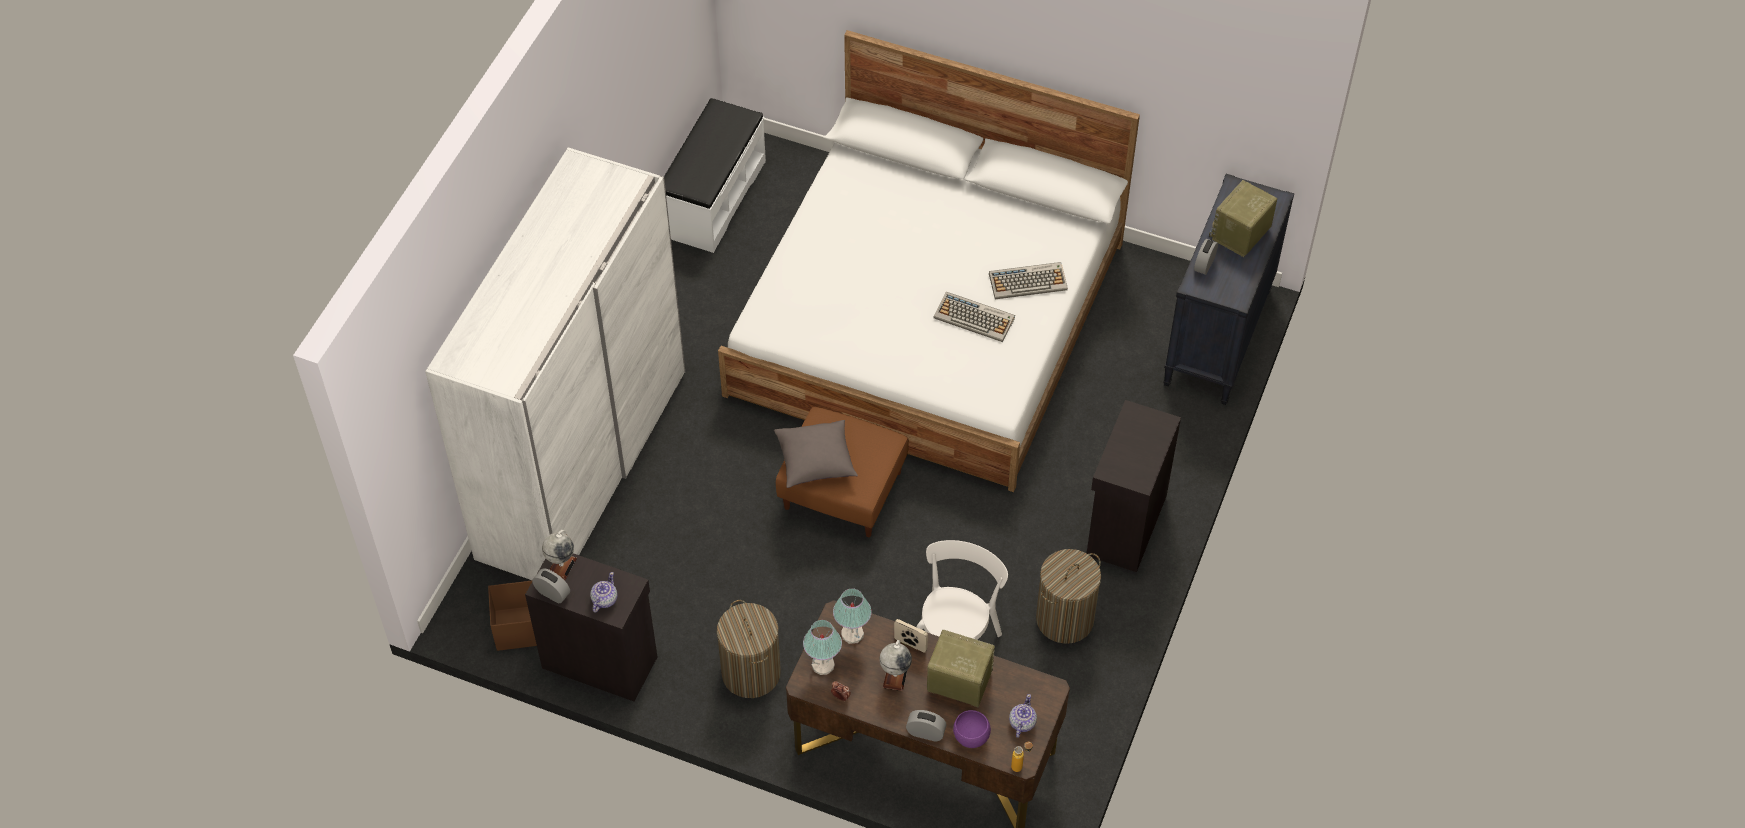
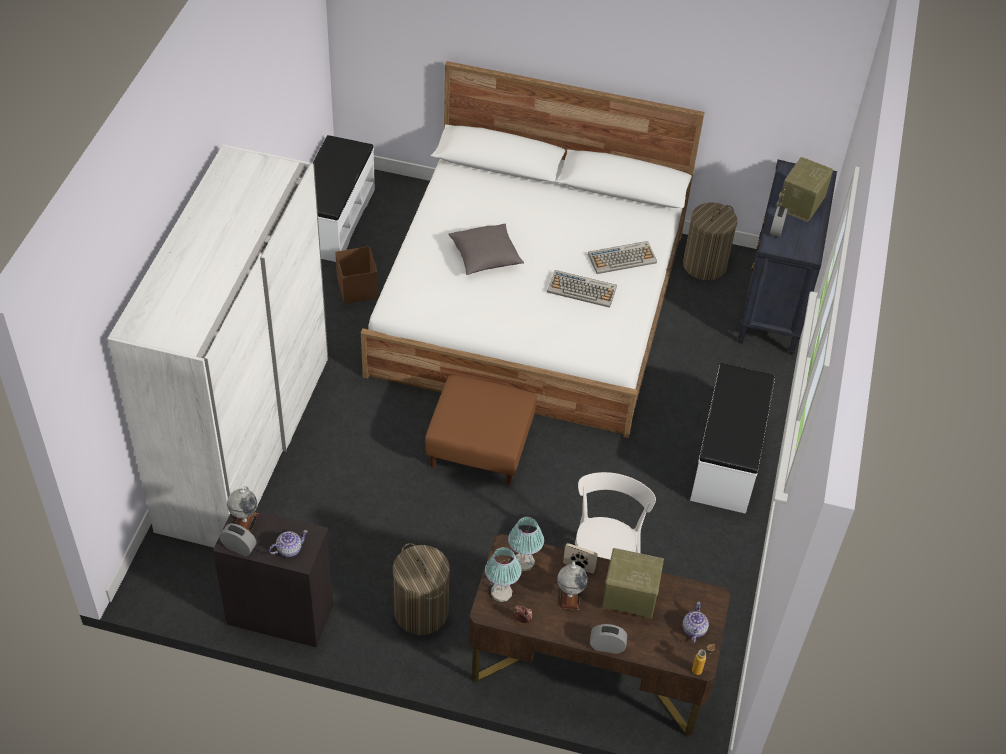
camera: 10 degrees left, 5 degrees down
brown storage box [488,580,537,651] -> brown storage box moved to [335,246,378,304]
teapot [590,572,617,613] -> teapot turned 45 degrees clockwise [269,530,308,557]
grey pillow [774,420,858,488] -> grey pillow moved to [448,224,524,275]
purple bowl [953,710,991,748] -> none
laundry basket [1036,549,1101,644] -> laundry basket moved to [683,202,737,280]
black cabinet [1087,400,1181,572] -> white bench [690,363,775,514]

